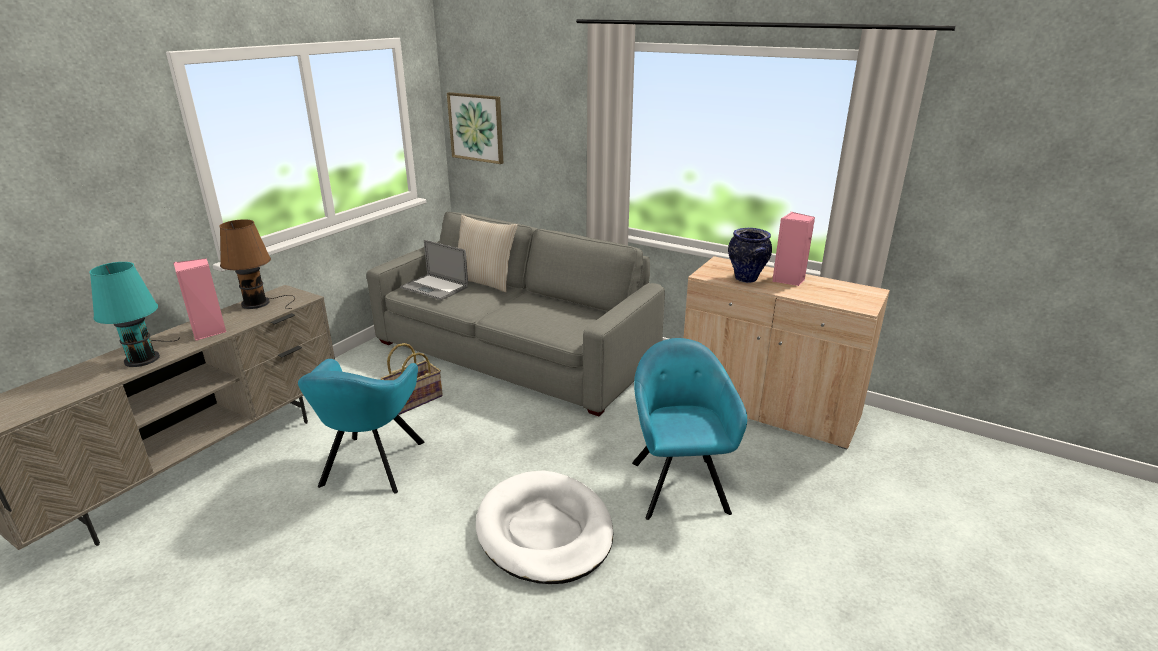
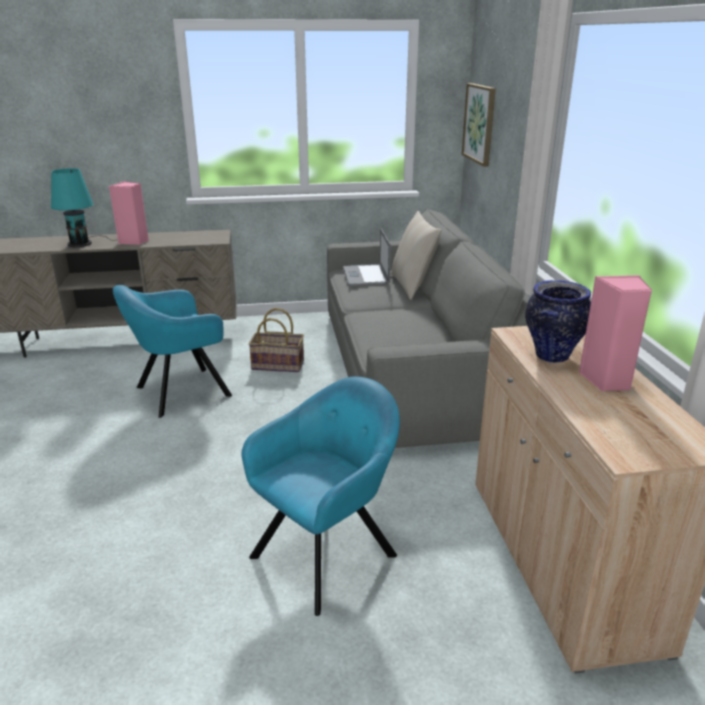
camera: 50 degrees right, 0 degrees up
brown table lamp [219,219,295,309] -> none
white dog bed [476,471,614,584] -> none

